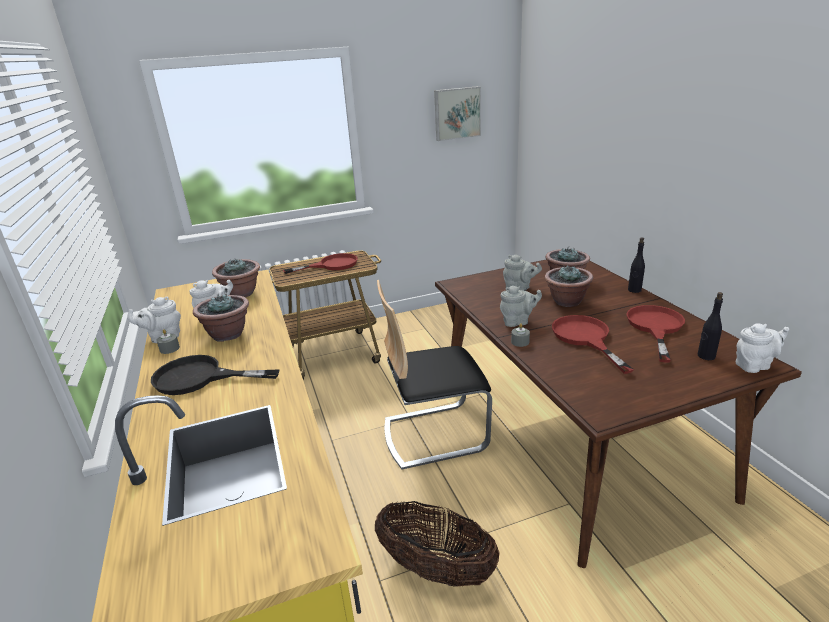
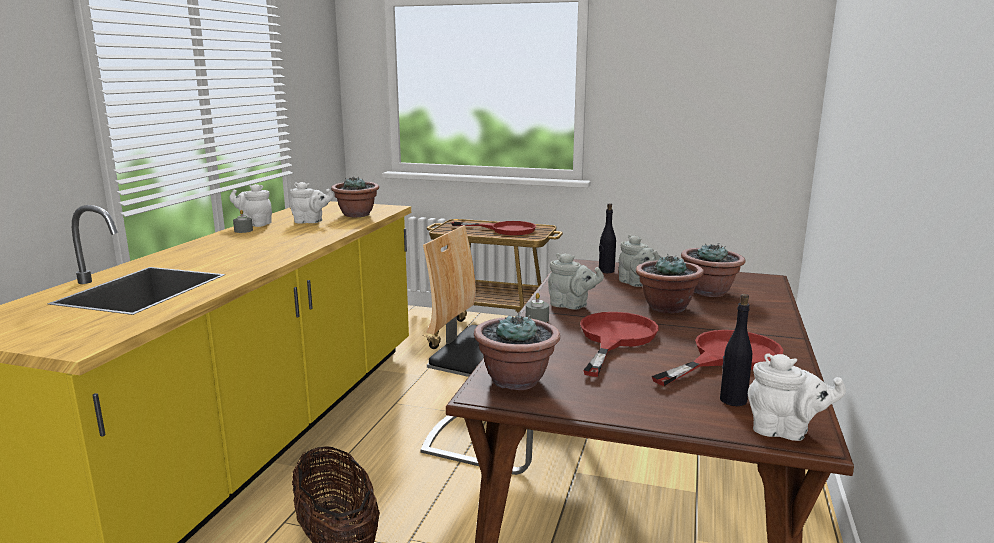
camera: 35 degrees right, 10 degrees down
black frying pan [151,355,280,395] -> none
potted plant [193,293,249,342] -> potted plant moved to [474,312,560,390]
picture [434,86,481,141] -> none
black bottle [628,237,645,293] -> black bottle moved to [599,203,616,273]

